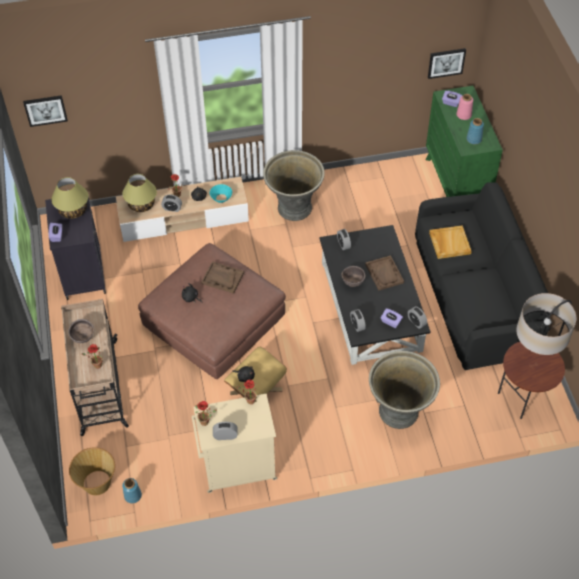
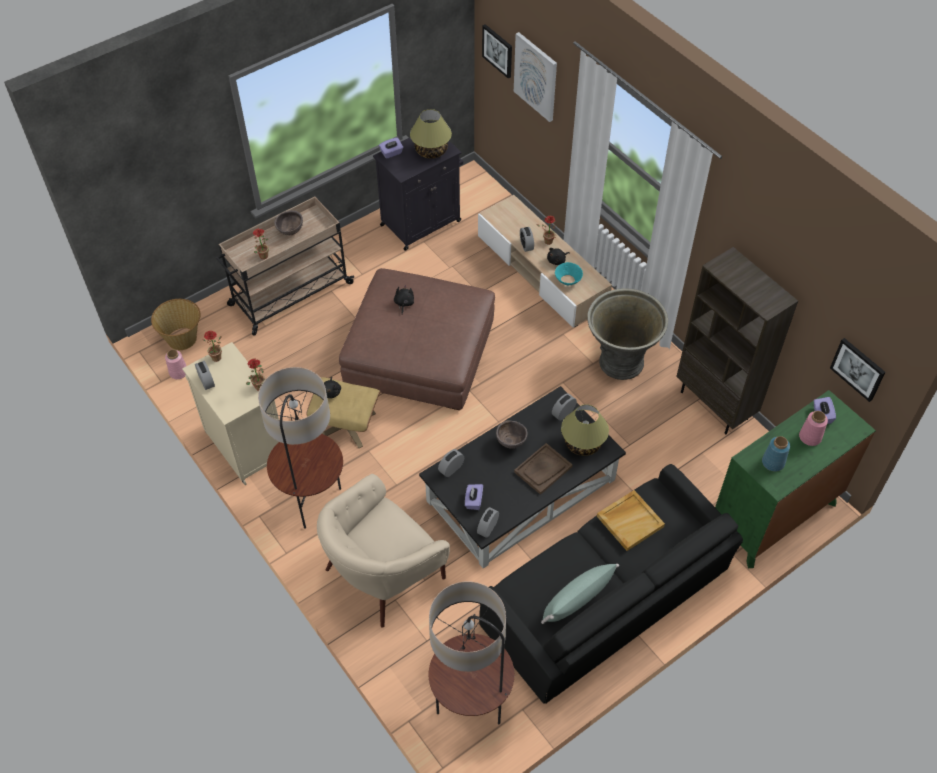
camera: 65 degrees right, 0 degrees up
table lamp [122,174,157,212] -> table lamp moved to [561,404,609,456]
blue vase [122,478,142,504] -> pink vase [165,349,186,379]
brown tray [201,261,244,293] -> none
grey planter [369,351,440,429] -> beige armchair [317,474,450,628]
none -> floor lamp [258,367,343,529]
none -> picture [514,32,557,122]
none -> green pillow [541,564,619,624]
none -> brown bookcase [676,247,798,435]

